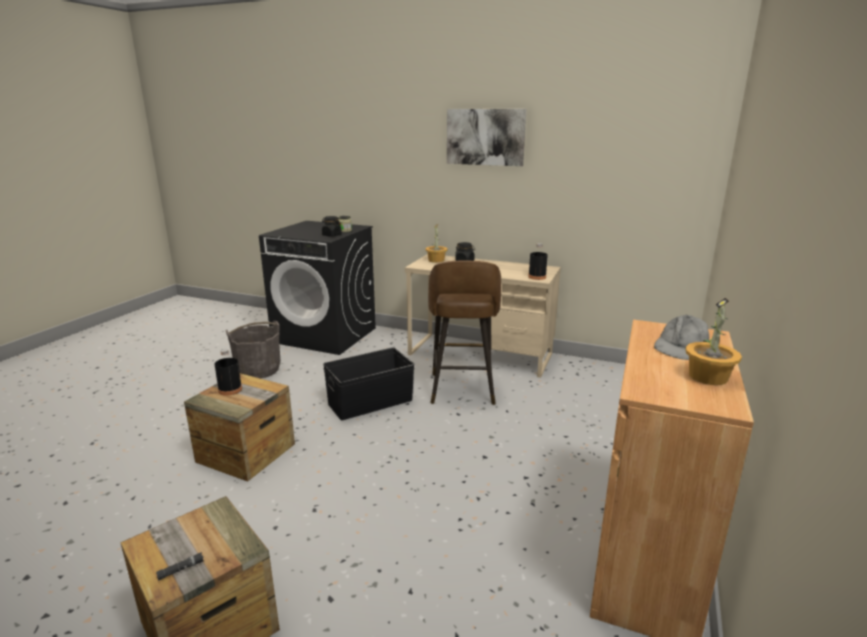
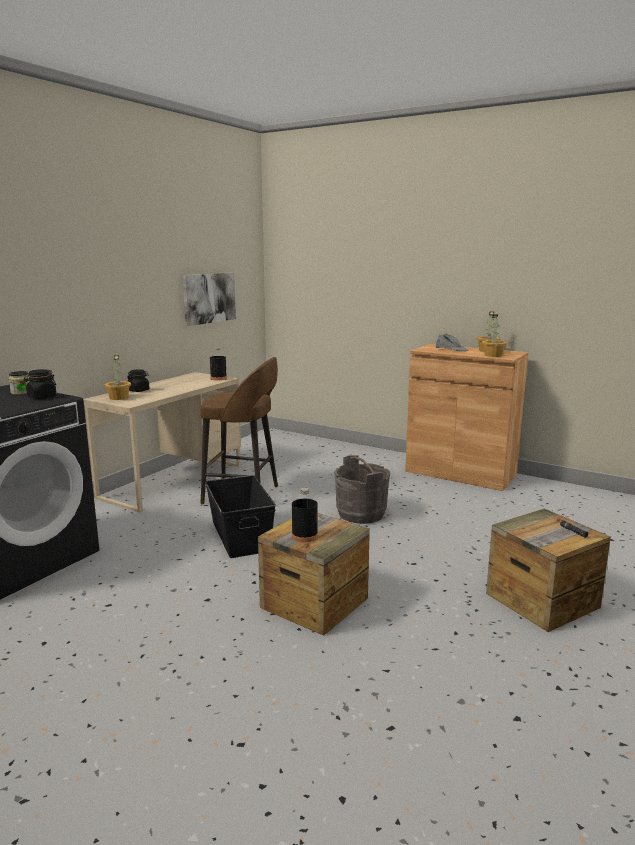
camera: 80 degrees left, 5 degrees down
grey bucket [225,321,280,378] -> grey bucket moved to [334,456,390,524]
picture [447,109,526,166] -> picture moved to [182,273,236,326]
none -> potted plant [482,315,507,357]

